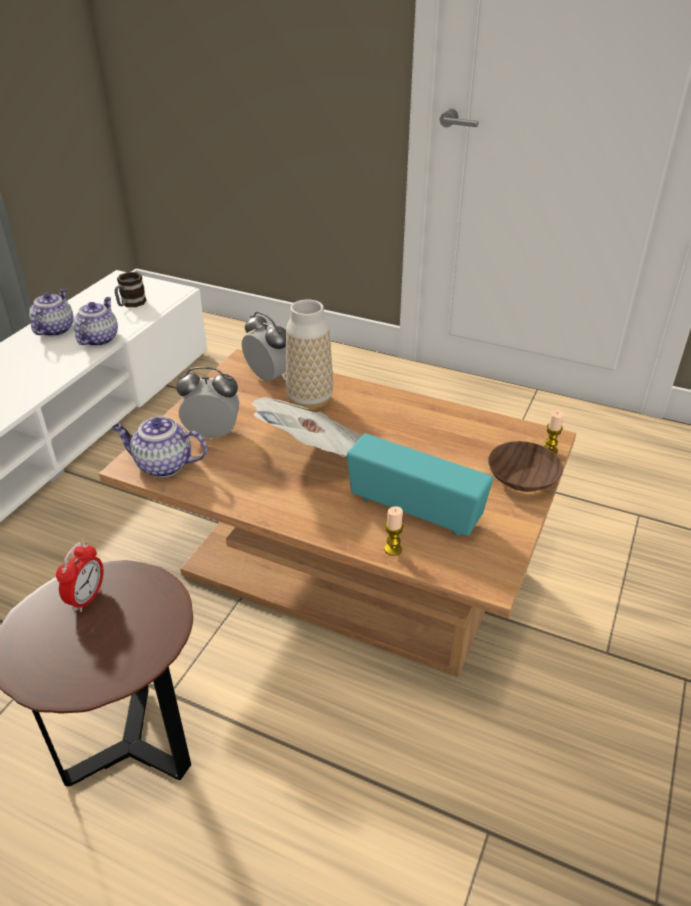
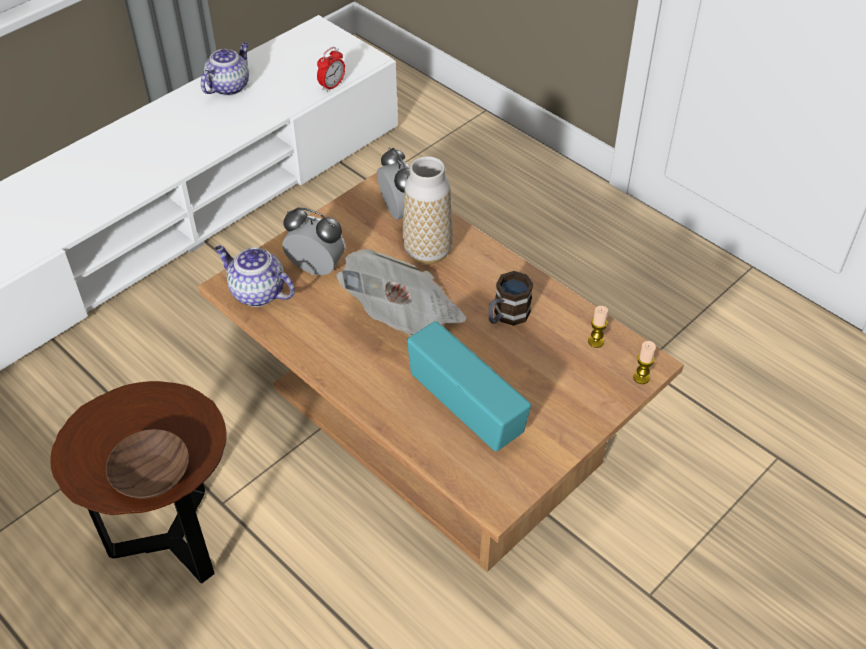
camera: 20 degrees right, 10 degrees up
alarm clock [56,542,104,612] -> alarm clock moved to [317,47,345,92]
teapot [73,297,118,346] -> none
mug [115,272,146,307] -> mug moved to [489,271,533,326]
candle [384,506,404,556] -> candle moved to [588,306,608,348]
brown bowl [488,441,563,492] -> brown bowl moved to [106,429,189,499]

